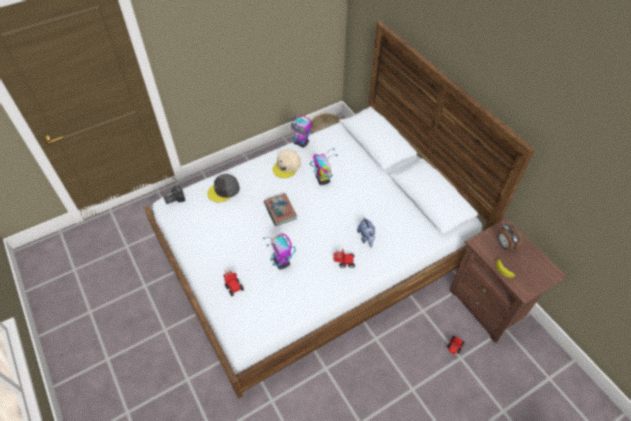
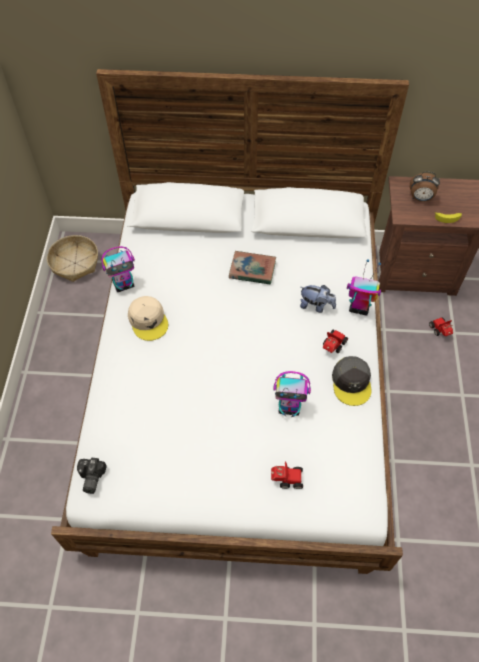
camera: 55 degrees left, 5 degrees up
grey cap [207,174,240,202] -> grey cap moved to [332,356,372,406]
book [264,193,297,226] -> book moved to [229,251,276,285]
toy robot [310,148,337,185] -> toy robot moved to [347,259,381,316]

